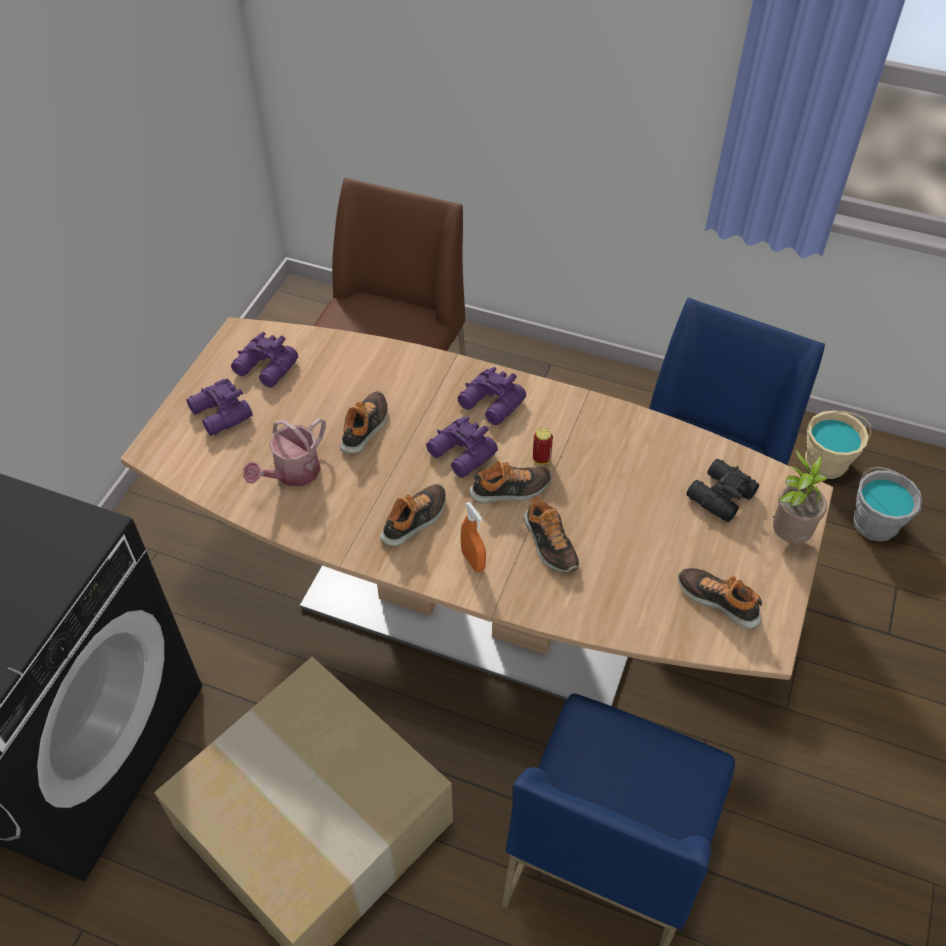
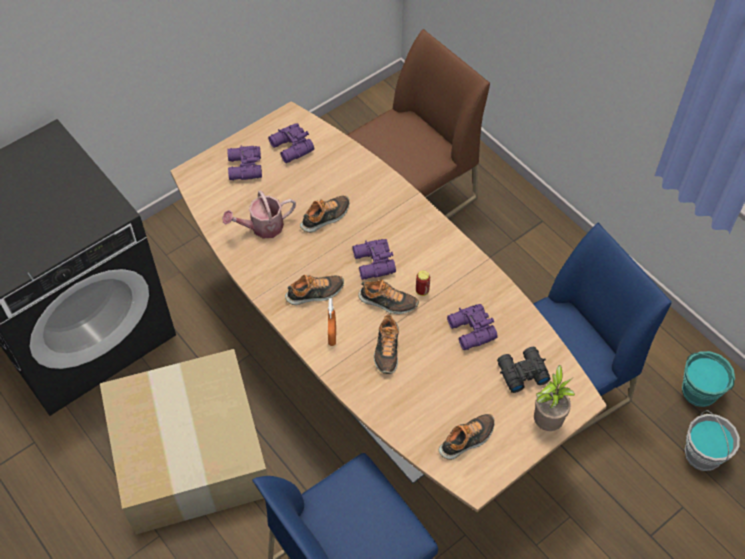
camera: 30 degrees right, 5 degrees up
purple binoculars [457,367,526,425] -> purple binoculars moved to [447,304,498,350]
shoe [678,568,762,629] -> shoe turned 75 degrees clockwise [439,414,495,460]
beige bucket [805,411,871,479] -> turquoise bucket [682,351,735,407]

